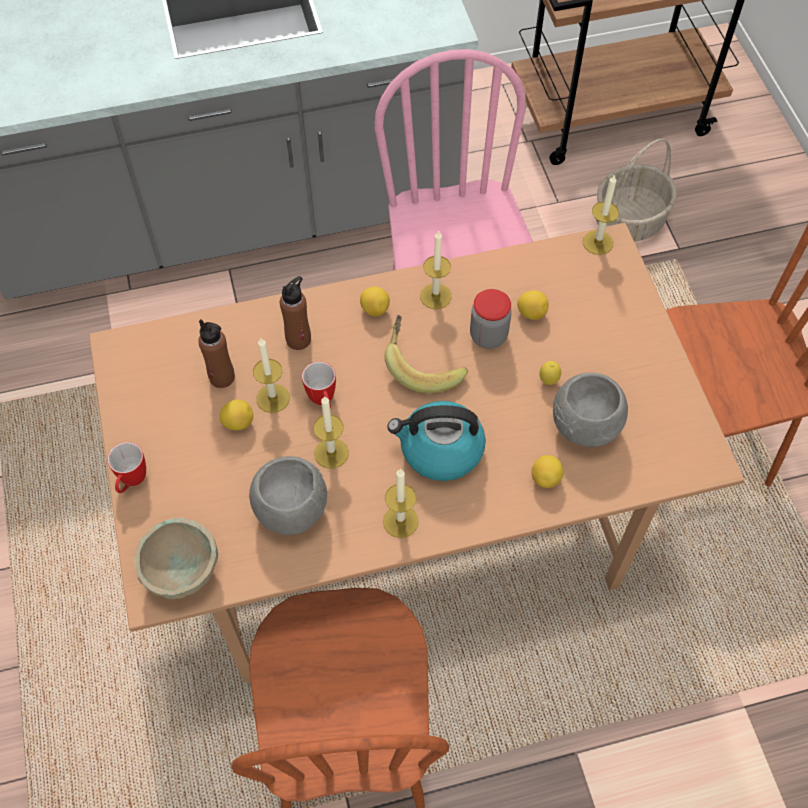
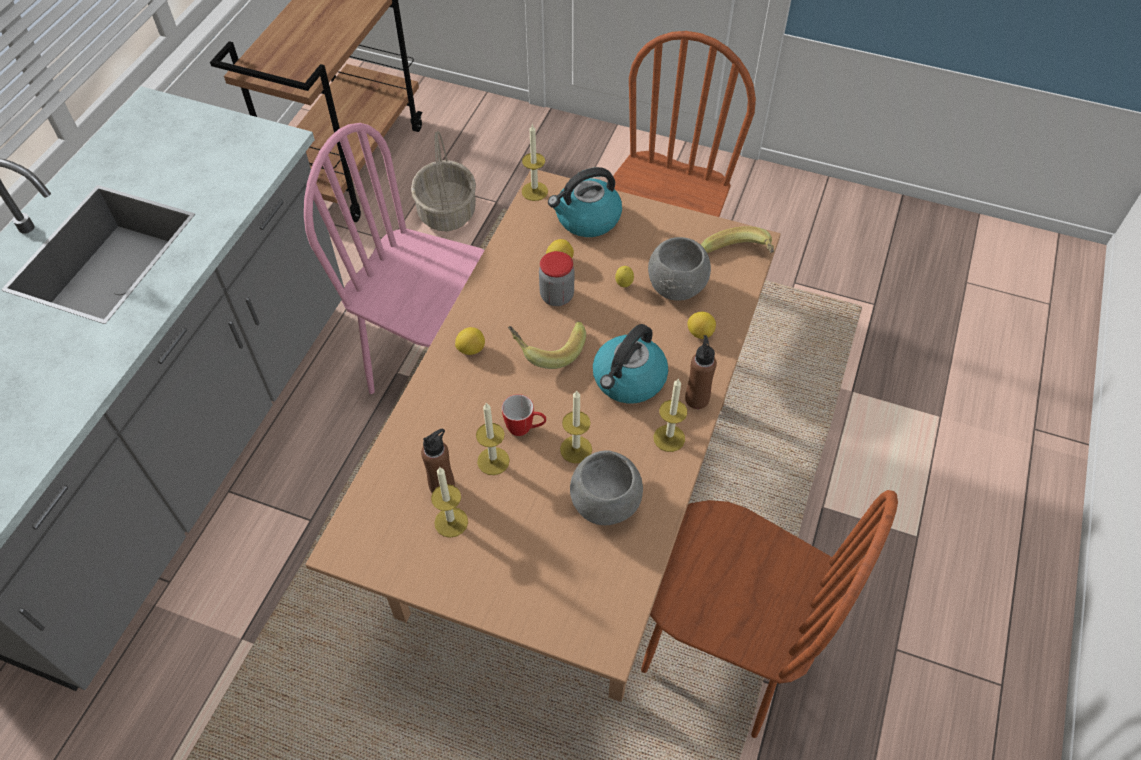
camera: 55 degrees left, 5 degrees down
mug [107,442,146,493] -> none
beige bowl [135,518,218,599] -> none
lemon [220,399,253,431] -> none
brown bottle [280,276,311,350] -> brown bottle moved to [685,335,717,409]
candle [420,230,451,309] -> candle moved to [431,467,468,538]
none -> kettle [548,167,622,237]
none -> banana [701,226,774,254]

